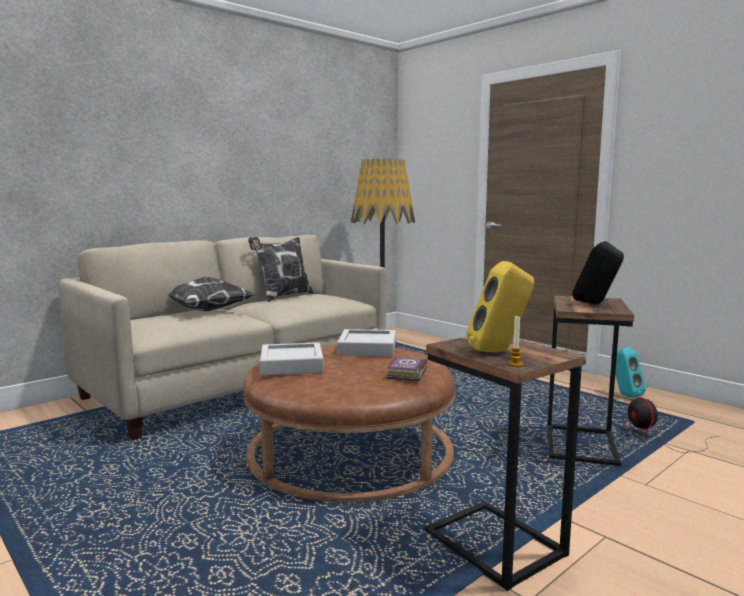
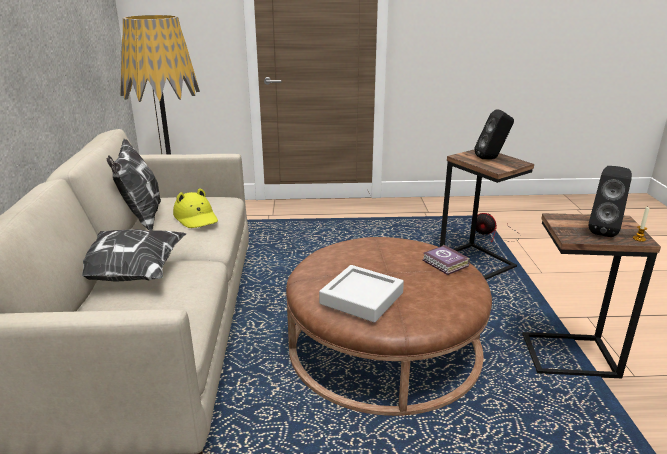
camera: 50 degrees left, 15 degrees up
grey tray [337,329,396,356] -> none
yellow speaker [466,261,534,352] -> black speaker [588,166,632,237]
turquoise speaker [611,347,646,398] -> none
none -> yellow hat [173,188,218,228]

